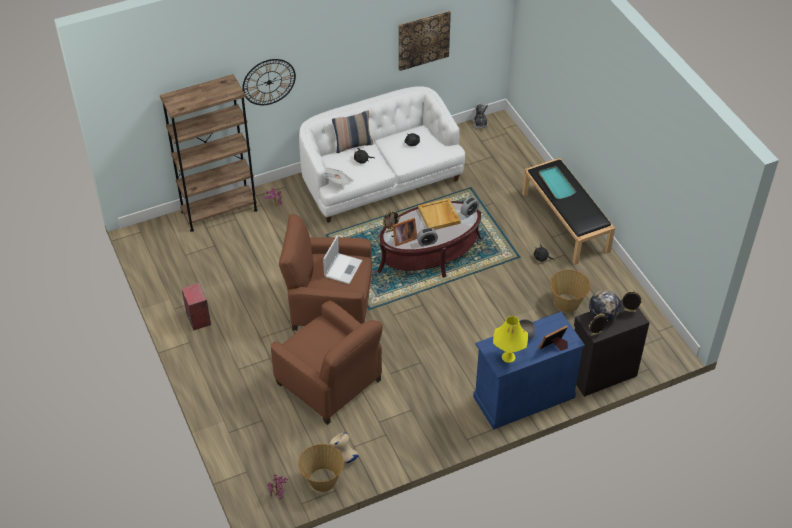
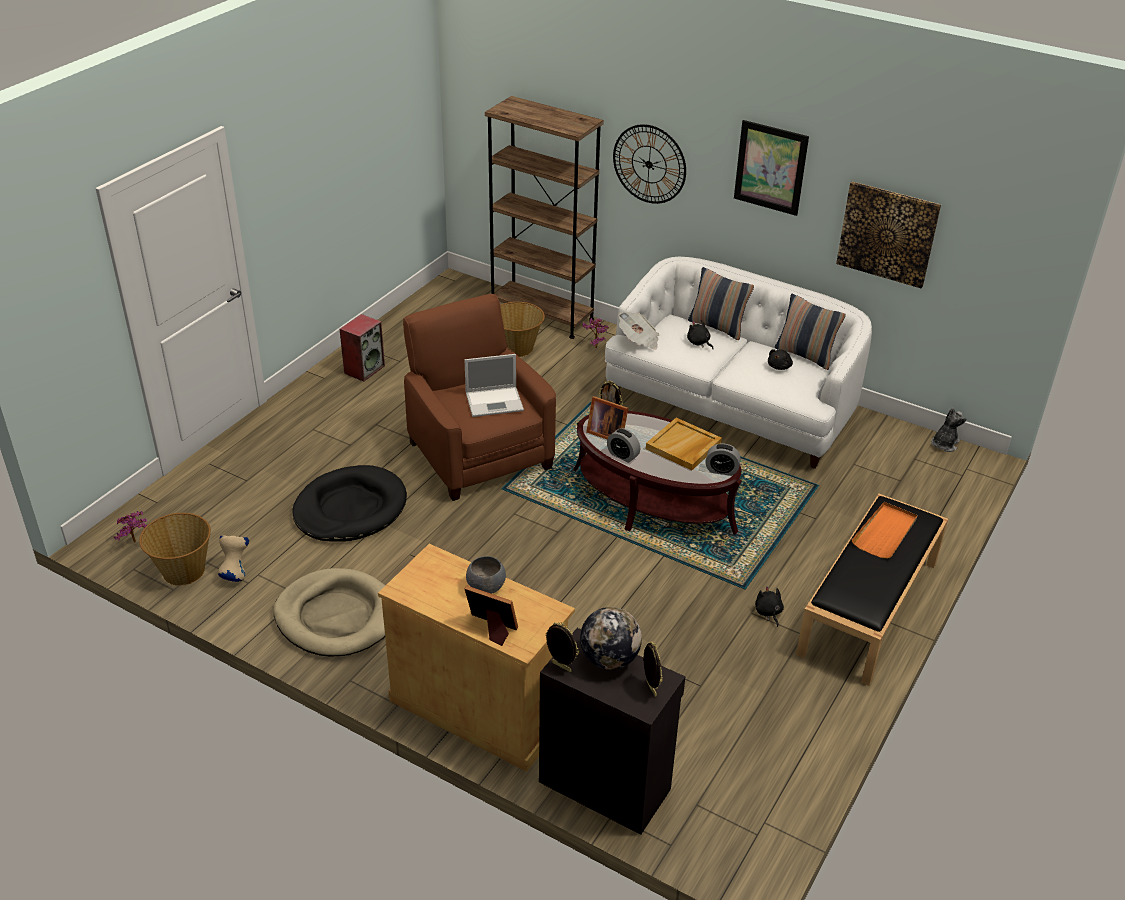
camera: 55 degrees right, 10 degrees down
brown armchair [271,301,383,425] -> black dog bed [292,465,407,542]
blue cabinet [473,312,585,430] -> beige cabinet [378,544,575,772]
yellow table lamp [493,316,528,363] -> none
turquoise tray [539,166,576,199] -> orange tray [852,502,918,559]
basket [550,270,591,312] -> basket moved to [500,302,545,357]
none -> beige dog bed [273,568,386,657]
none -> picture [734,120,809,216]
none -> pillow [775,294,846,370]

